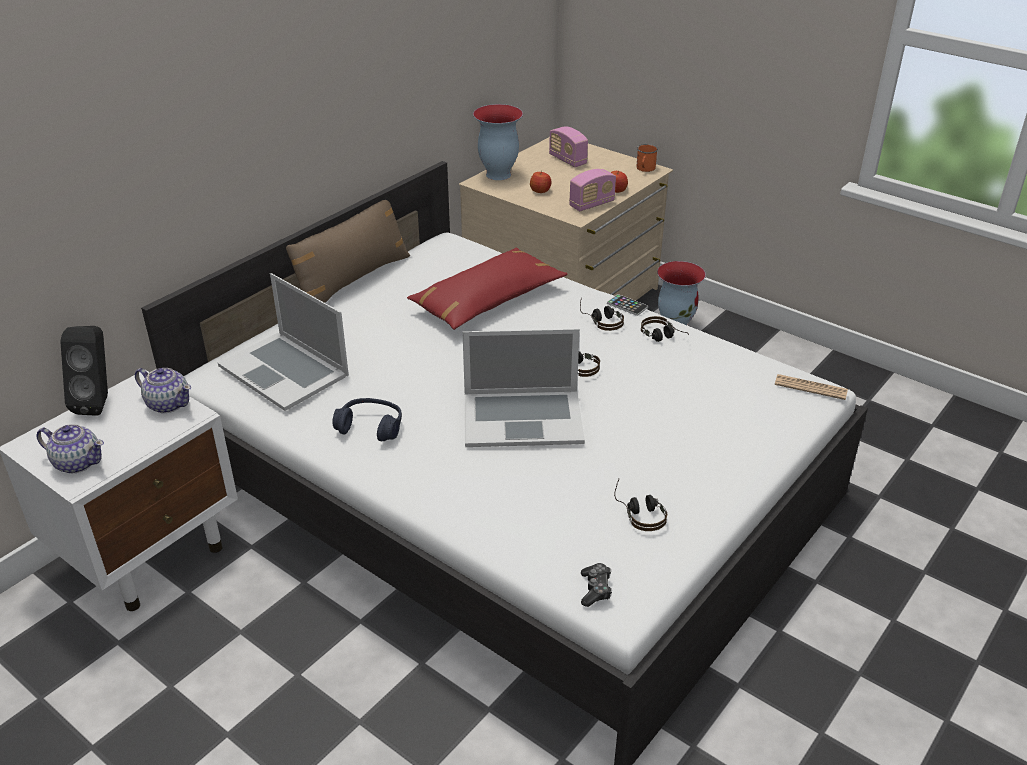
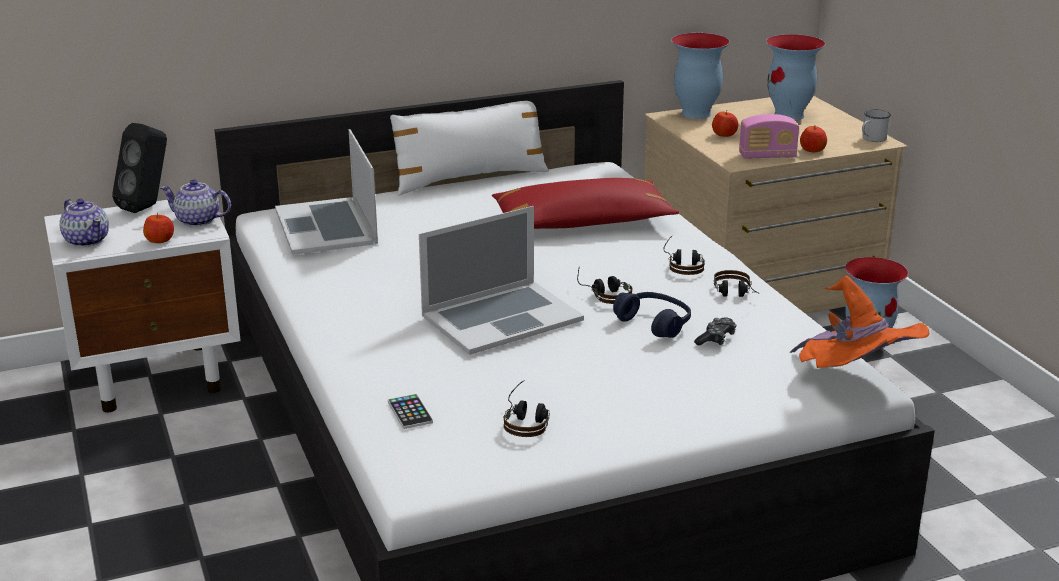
camera: 30 degrees right, 10 degrees down
teapot [135,368,191,413] -> teapot turned 135 degrees clockwise [160,179,231,227]
brown pillow [286,200,410,303] -> white pillow [390,101,549,195]
blue headphones [333,398,402,441] -> blue headphones moved to [613,292,691,338]
laptop [462,329,585,447] -> laptop turned 60 degrees counterclockwise [419,206,584,355]
radio [549,126,588,167] -> vase [766,34,825,121]
game controller [581,563,612,607] -> game controller moved to [694,317,736,346]
phone [607,294,648,316] -> phone moved to [388,394,433,429]
orange mug [636,144,658,172] -> white mug [862,109,891,142]
newspaper [775,374,848,400] -> orange hat [790,276,929,368]
none -> apple [143,213,174,243]

